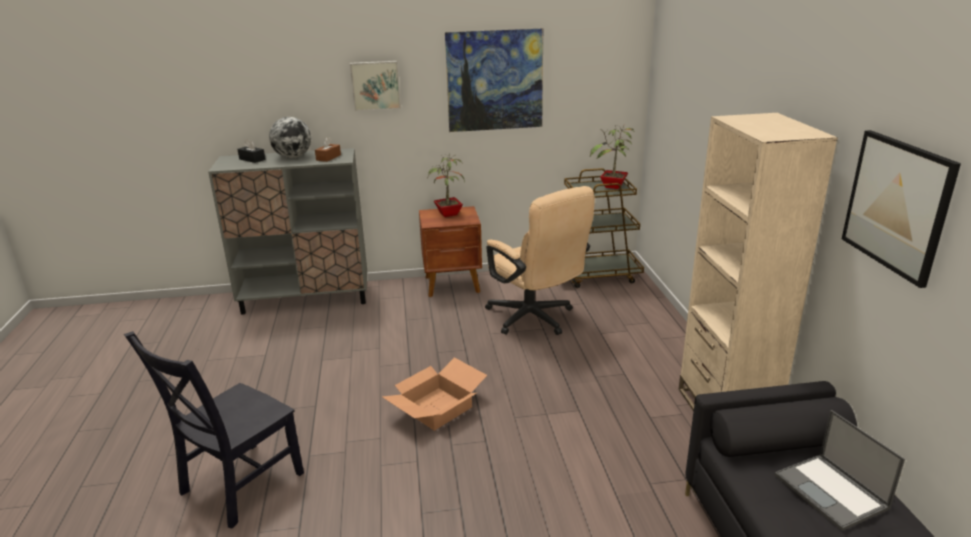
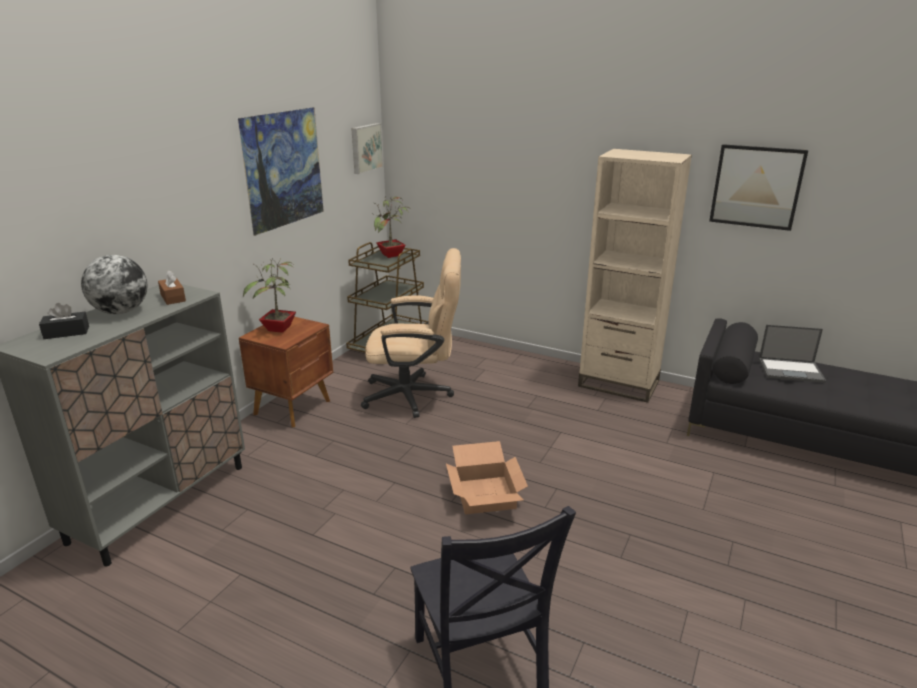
camera: 55 degrees left, 0 degrees up
picture [350,61,401,111] -> picture moved to [351,123,383,174]

